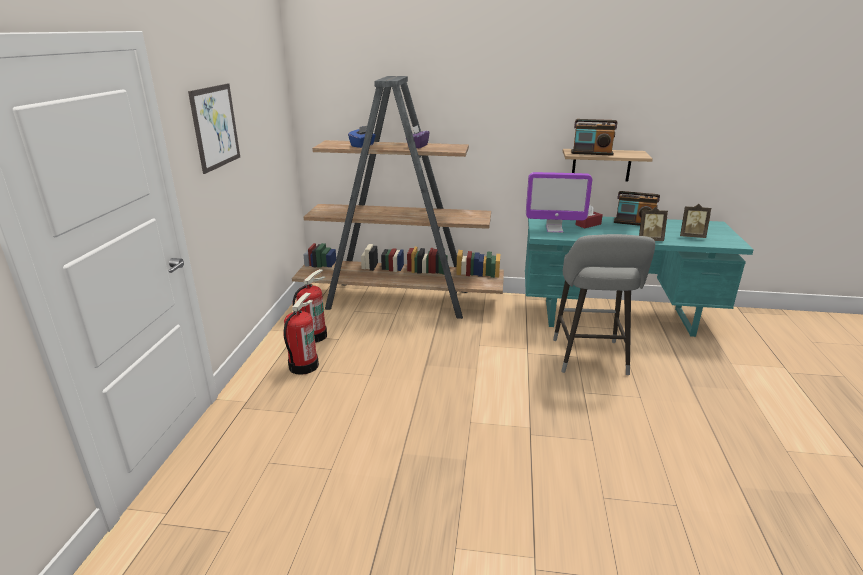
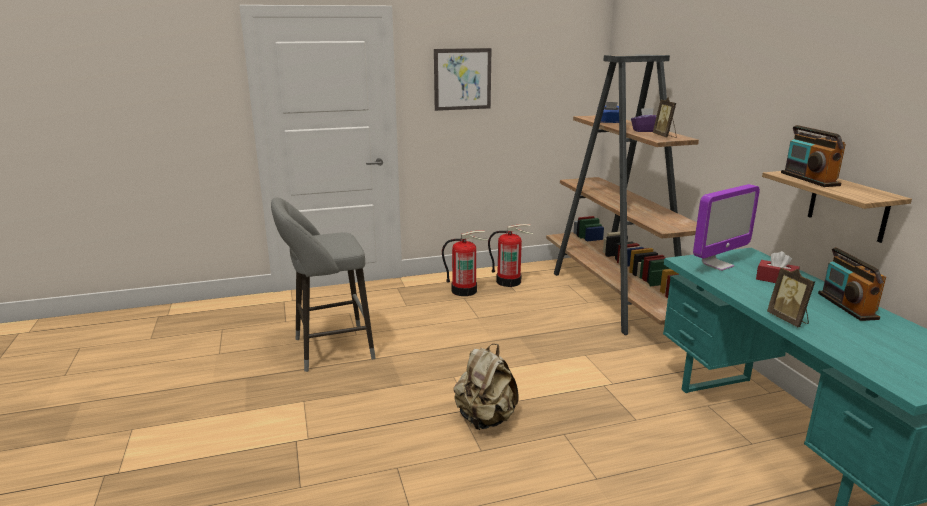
camera: 65 degrees right, 5 degrees down
monitor [526,172,592,233] -> monitor turned 105 degrees counterclockwise [693,184,760,271]
grey stool [553,234,655,375] -> grey stool moved to [271,197,376,372]
picture frame [680,204,712,238] -> picture frame moved to [653,97,677,138]
none -> beige backpack [454,344,519,430]

